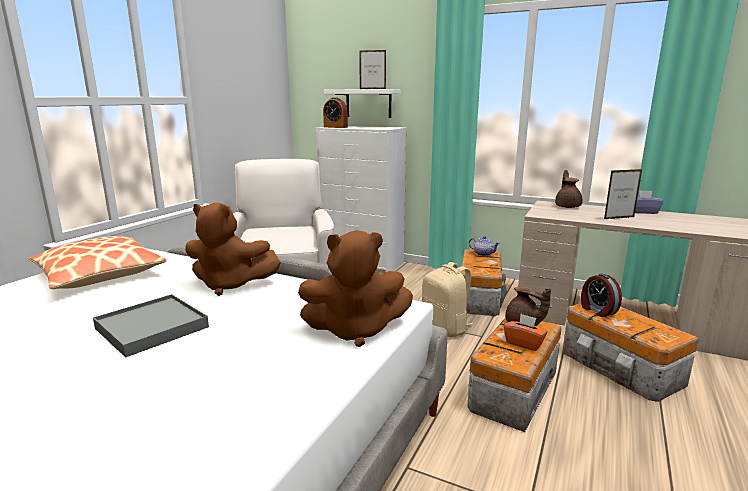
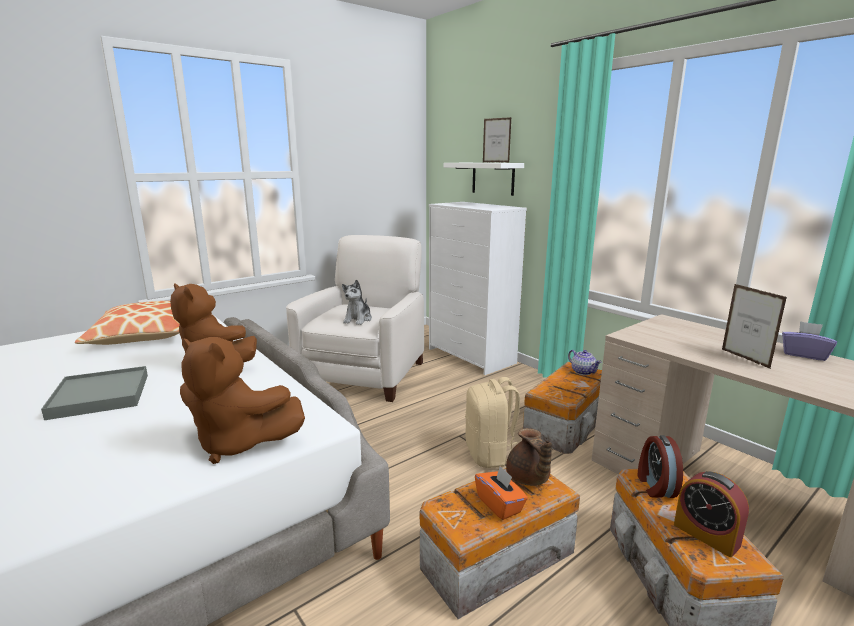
camera: 25 degrees right, 0 degrees up
alarm clock [323,97,348,128] -> alarm clock moved to [674,471,749,557]
brown teapot [555,170,583,208] -> none
picture frame [604,169,642,219] -> picture frame turned 120 degrees counterclockwise [722,284,787,369]
none -> plush toy [342,280,372,325]

